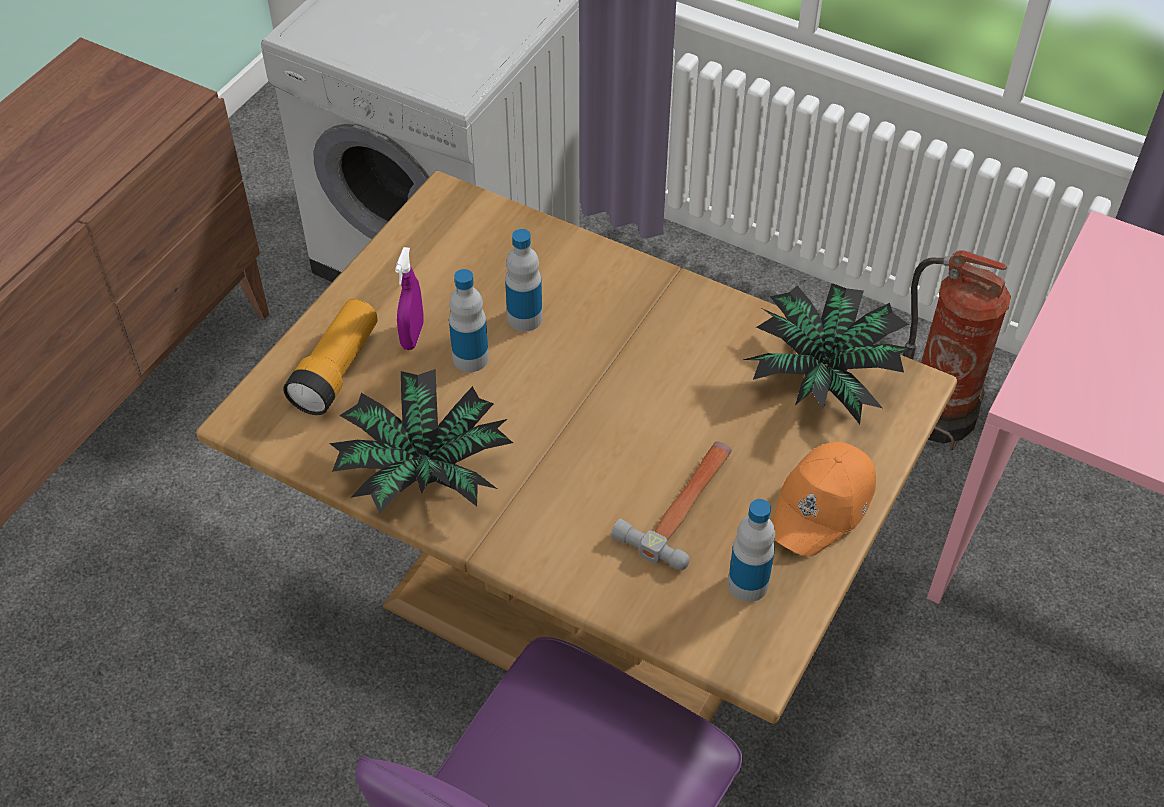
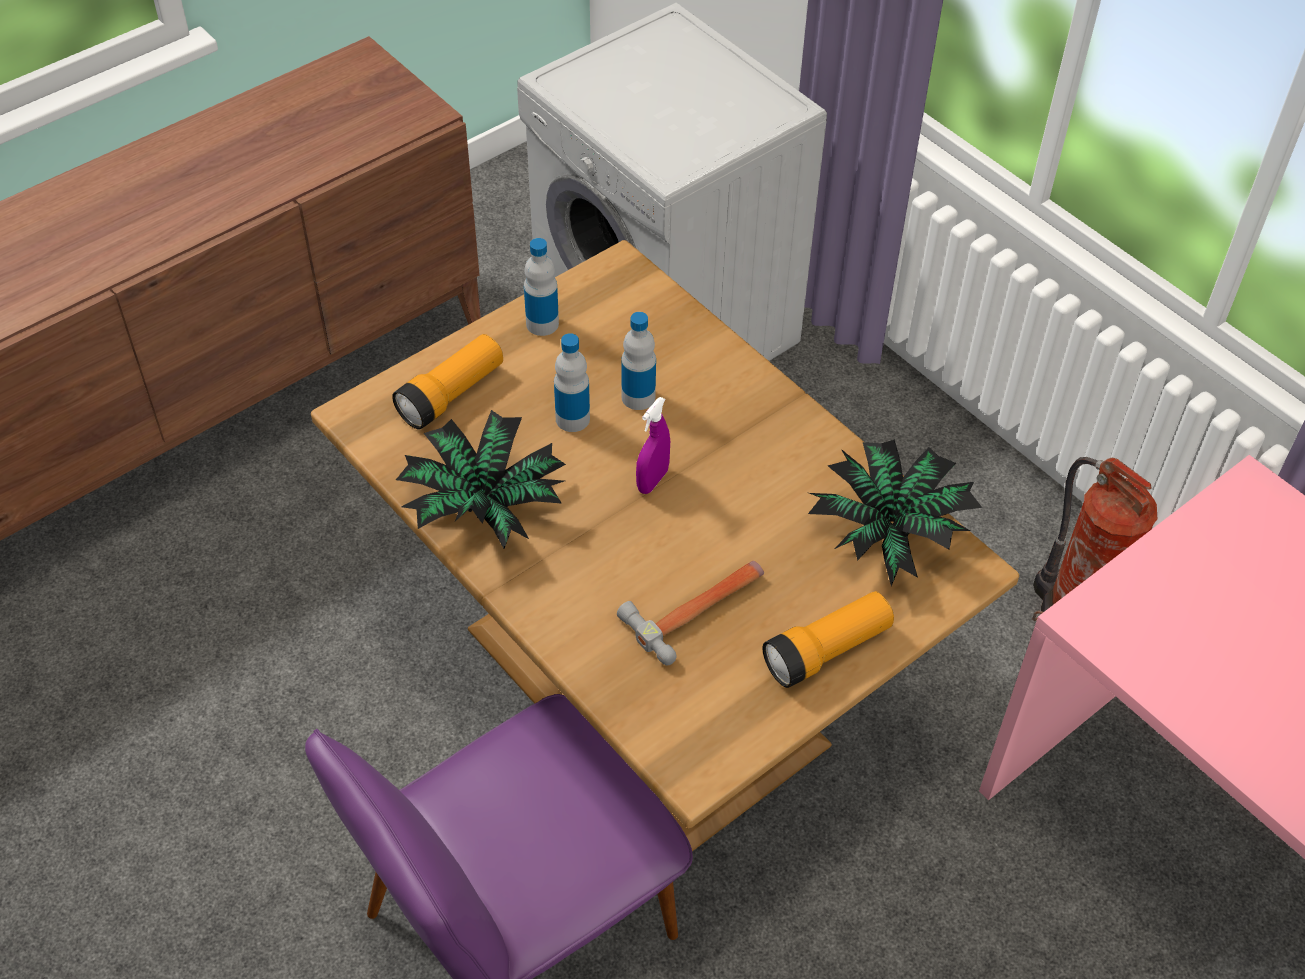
camera: 20 degrees right, 0 degrees up
purple spray bottle [395,247,424,350] -> purple spray bottle moved to [636,397,670,494]
bottle [728,499,775,602] -> bottle moved to [524,238,559,336]
orange cap [772,442,876,557] -> flashlight [763,591,894,688]

